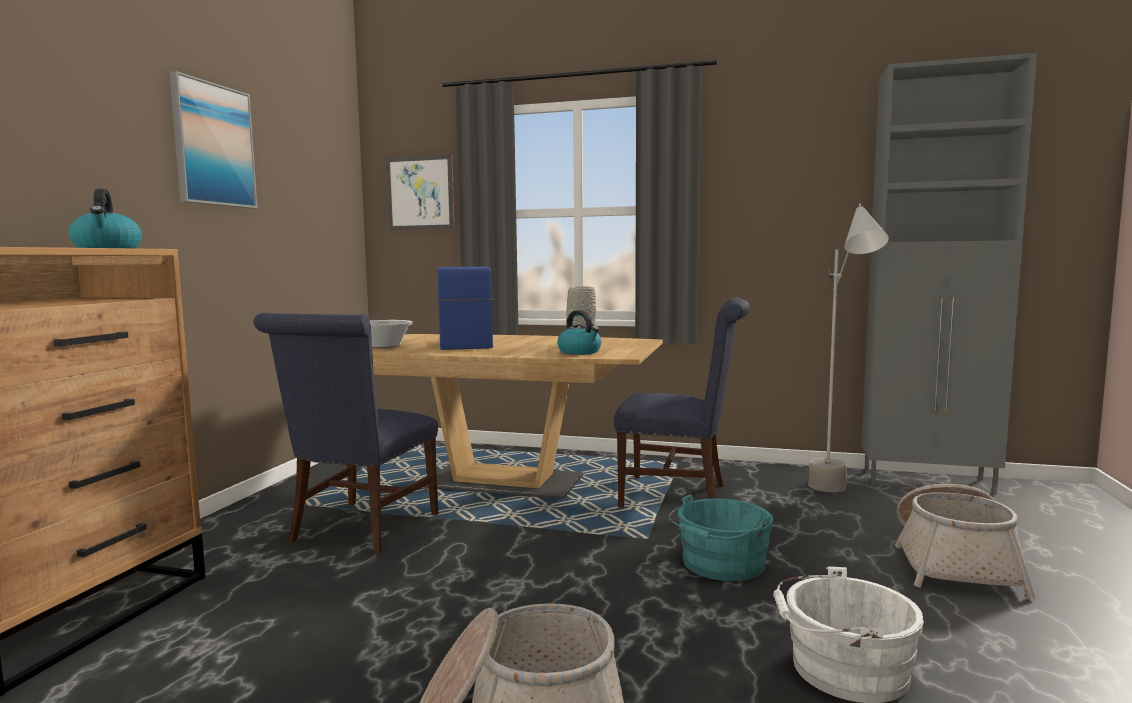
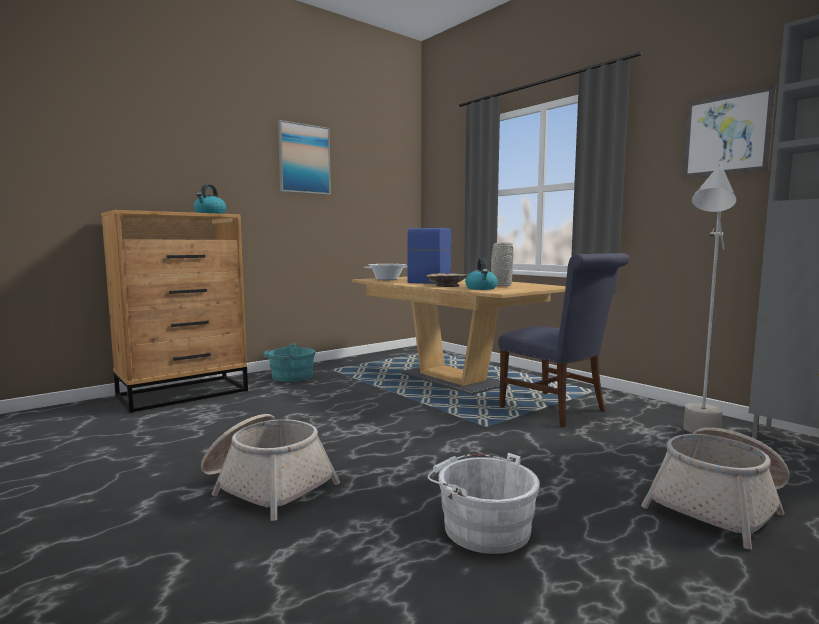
camera: 35 degrees right, 0 degrees up
blue chair [253,313,439,554] -> none
picture [386,154,455,230] -> picture moved to [682,84,777,178]
turquoise bucket [668,494,773,581] -> turquoise bucket moved to [263,344,315,382]
none -> beige bowl [426,273,468,287]

